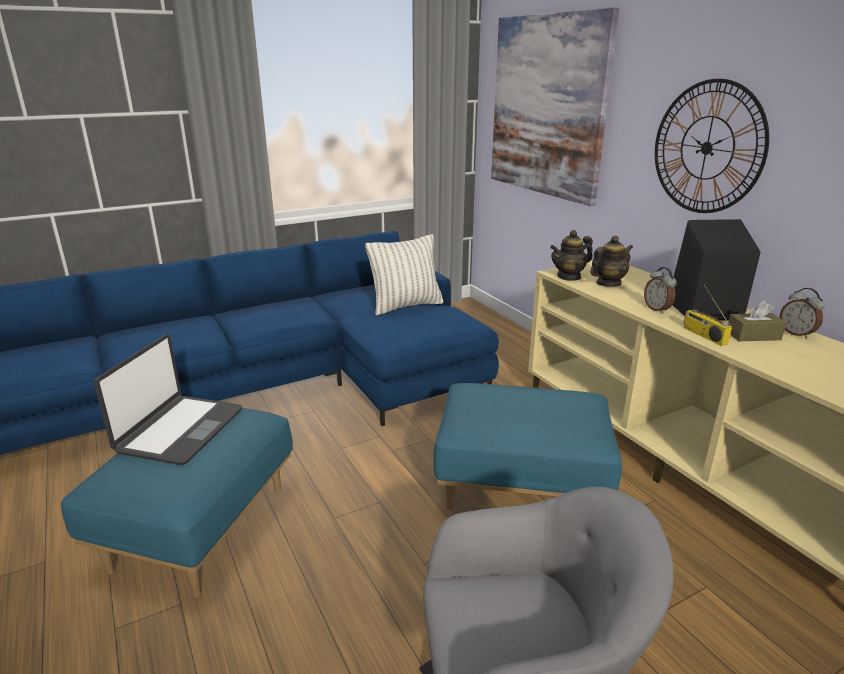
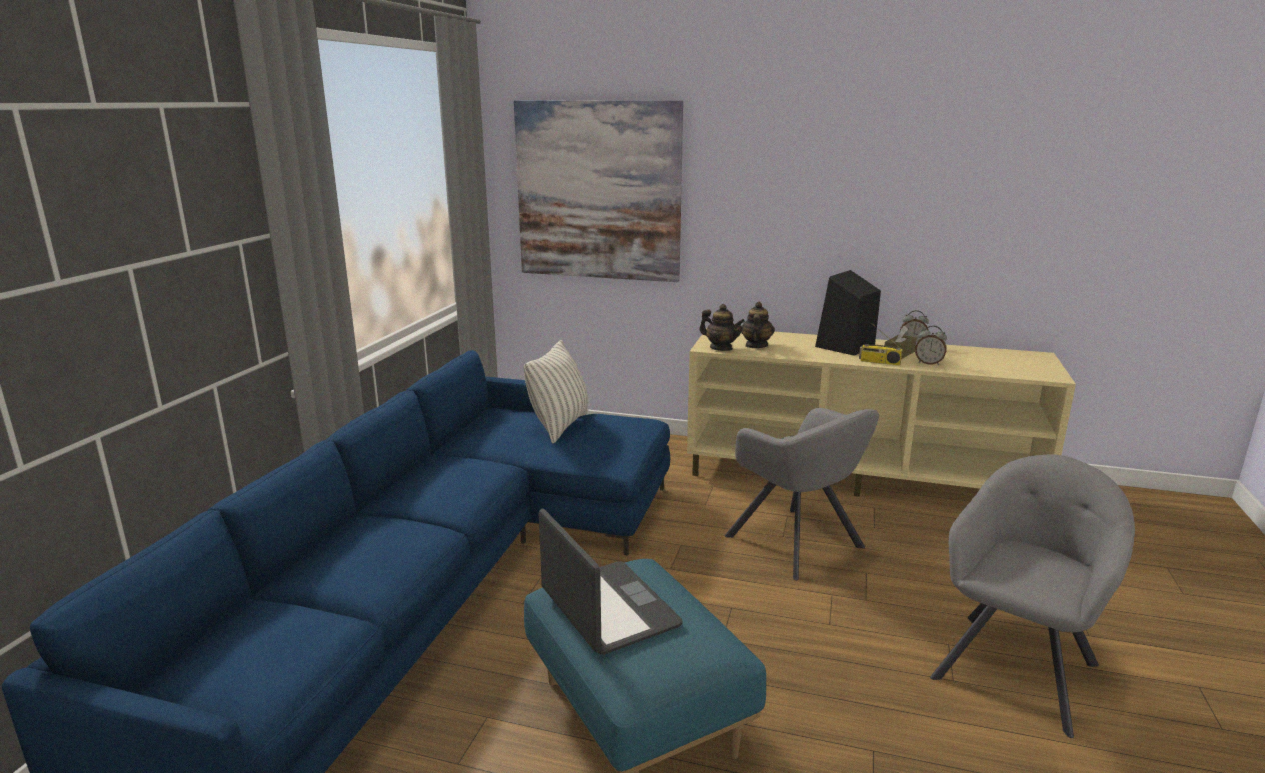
camera: 45 degrees left, 5 degrees down
blue ottoman [434,383,622,510] -> grey armchair [725,408,879,580]
teapot [550,230,593,281] -> teapot turned 75 degrees counterclockwise [699,304,745,351]
alarm clock [644,267,677,314] -> alarm clock moved to [915,326,947,365]
wall clock [655,79,769,213] -> none

